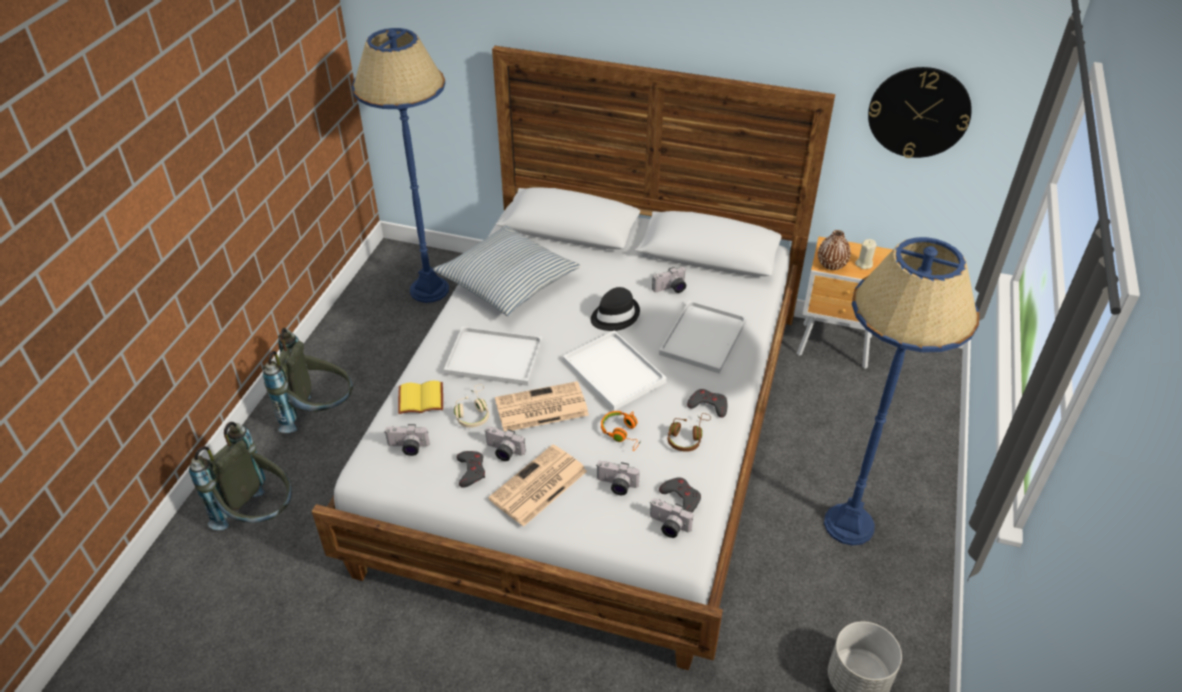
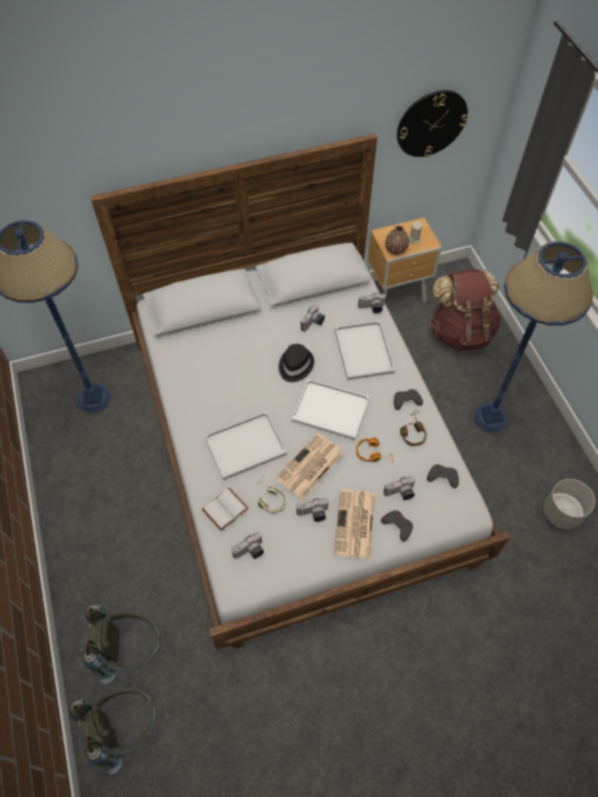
camera: 35 degrees left, 15 degrees up
grey backpack [263,328,353,433] -> grey backpack moved to [69,688,156,774]
yellow book [398,381,443,414] -> white book [202,488,249,531]
pillow [433,225,581,316] -> none
grey game controller [457,451,485,488] -> grey game controller moved to [381,510,413,542]
camera [650,498,693,538] -> camera moved to [358,293,386,313]
none -> brown backpack [430,269,502,351]

